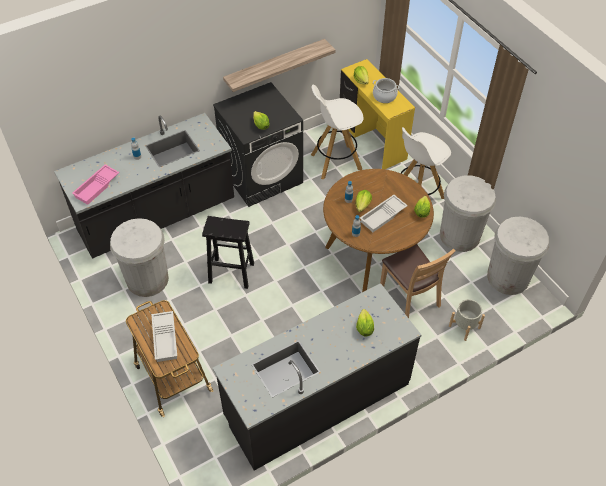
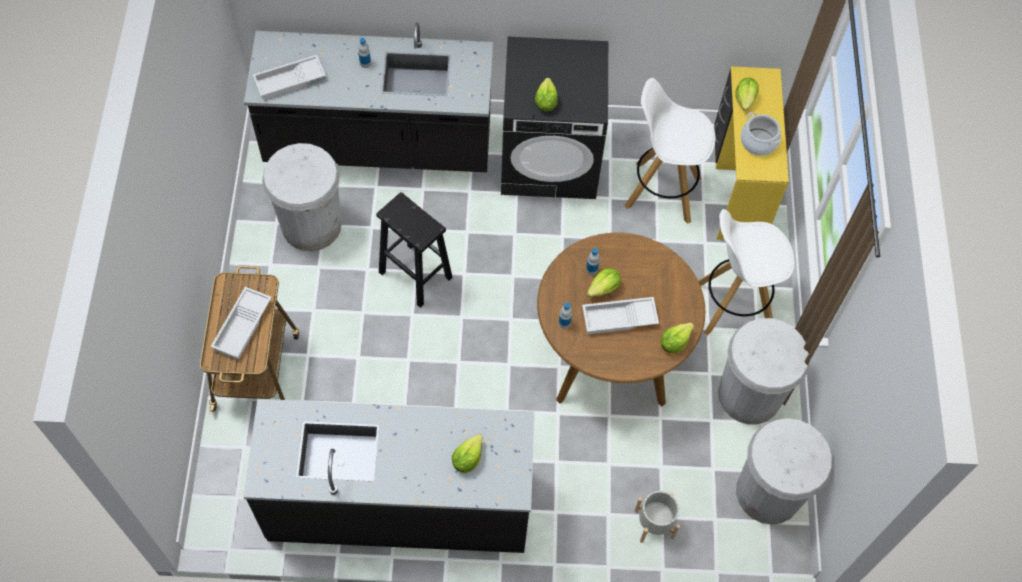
camera: 30 degrees right, 10 degrees up
pink tray [72,164,119,205] -> white tray [253,55,326,100]
shelf [223,39,336,92] -> none
brown chair [380,244,455,318] -> none

